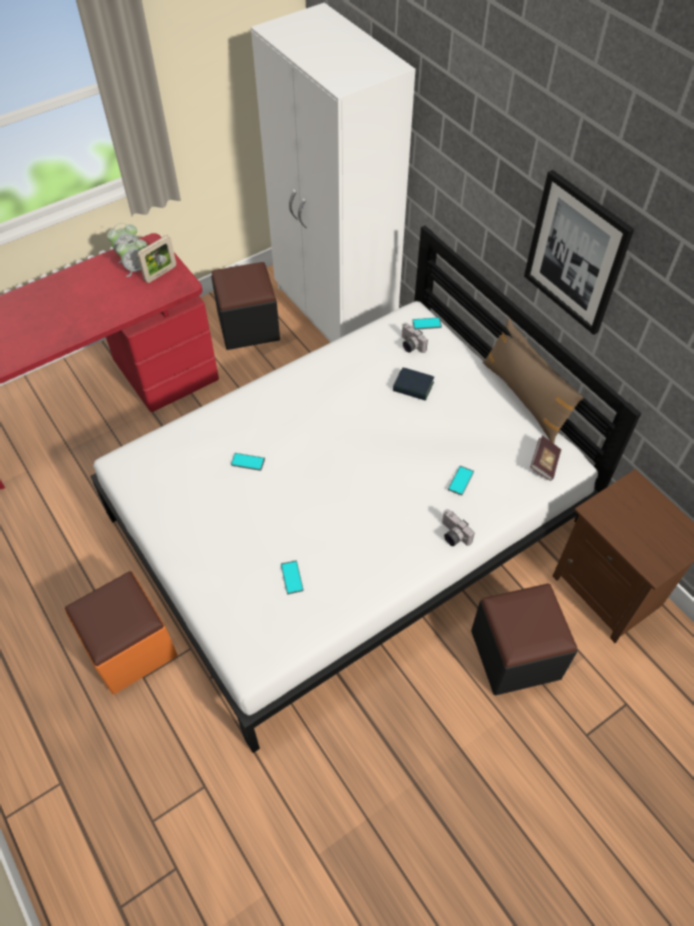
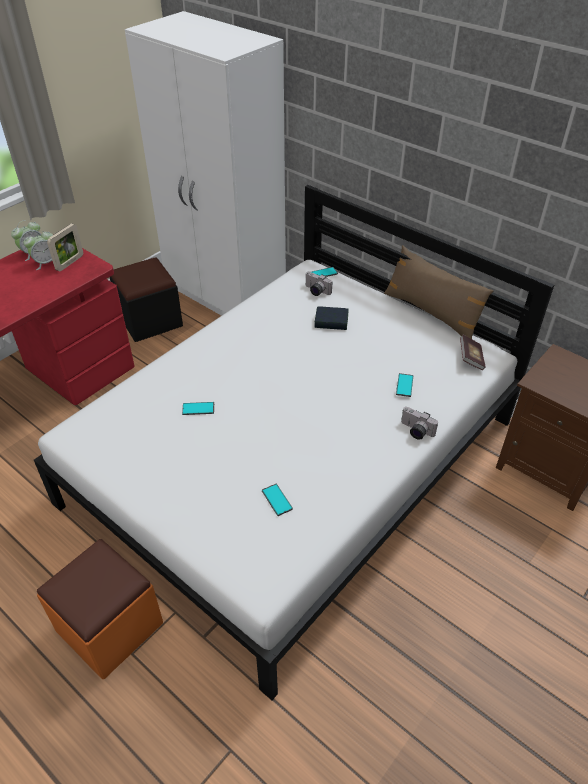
camera: 15 degrees left, 10 degrees down
black ottoman [471,583,577,696] -> none
picture [524,170,634,335] -> none

